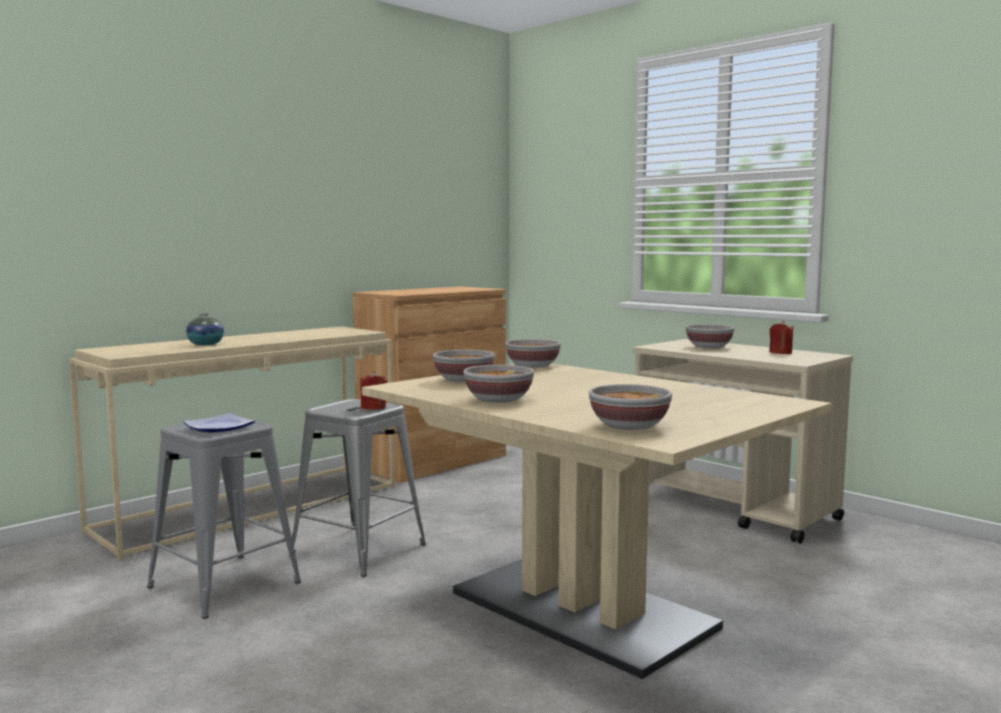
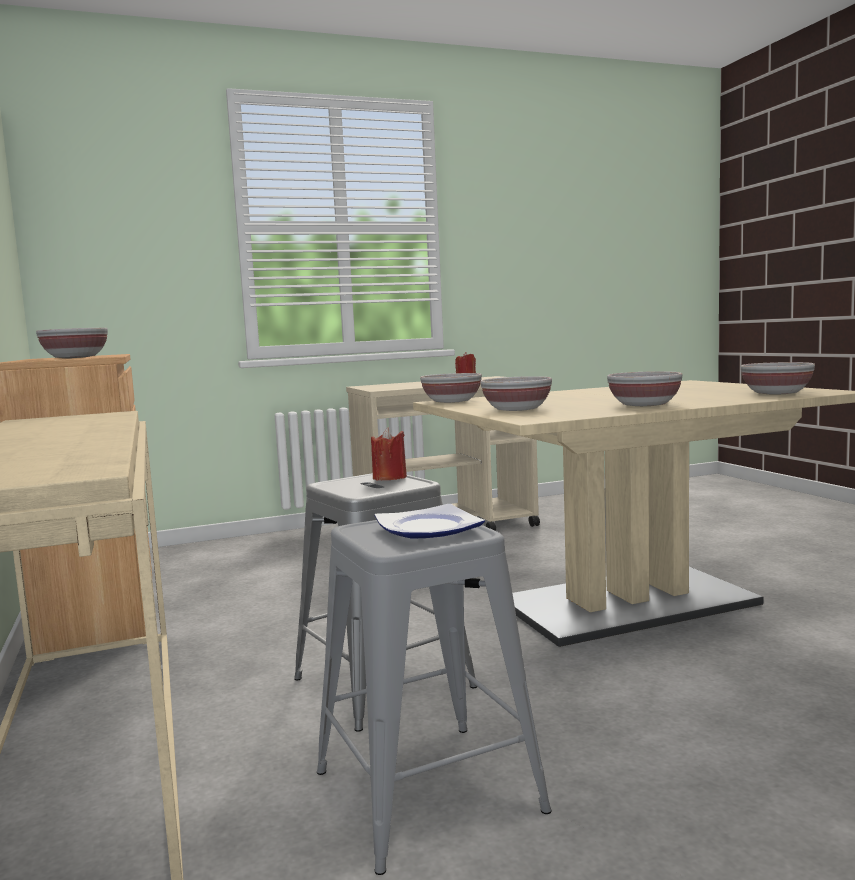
camera: 65 degrees left, 0 degrees up
vase [186,313,224,345] -> none
bowl [686,324,734,348] -> bowl moved to [36,328,108,358]

